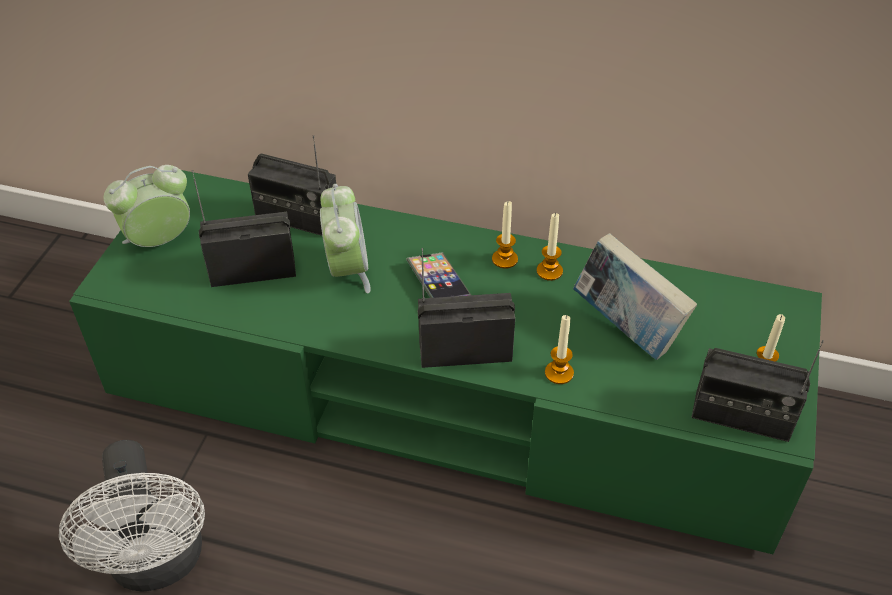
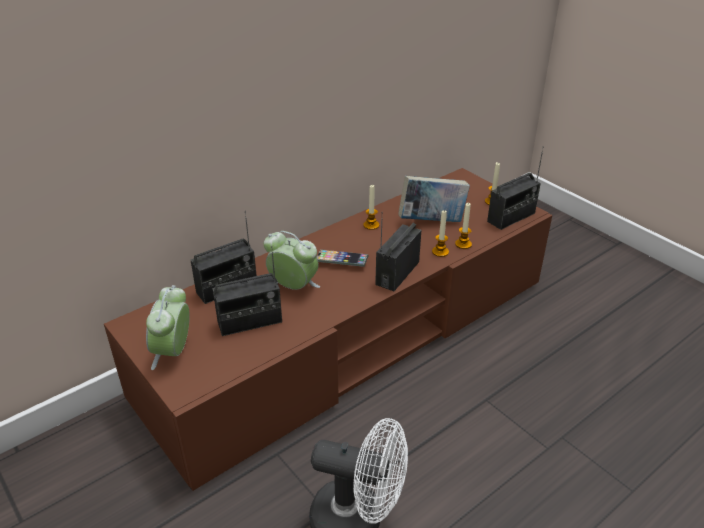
camera: 55 degrees left, 10 degrees down
green tv stand [69,170,822,554] -> brown tv stand [104,168,552,491]
radio [192,170,296,287] -> radio turned 135 degrees counterclockwise [212,246,282,336]
candle [492,201,518,269] -> candle moved to [455,203,472,249]

